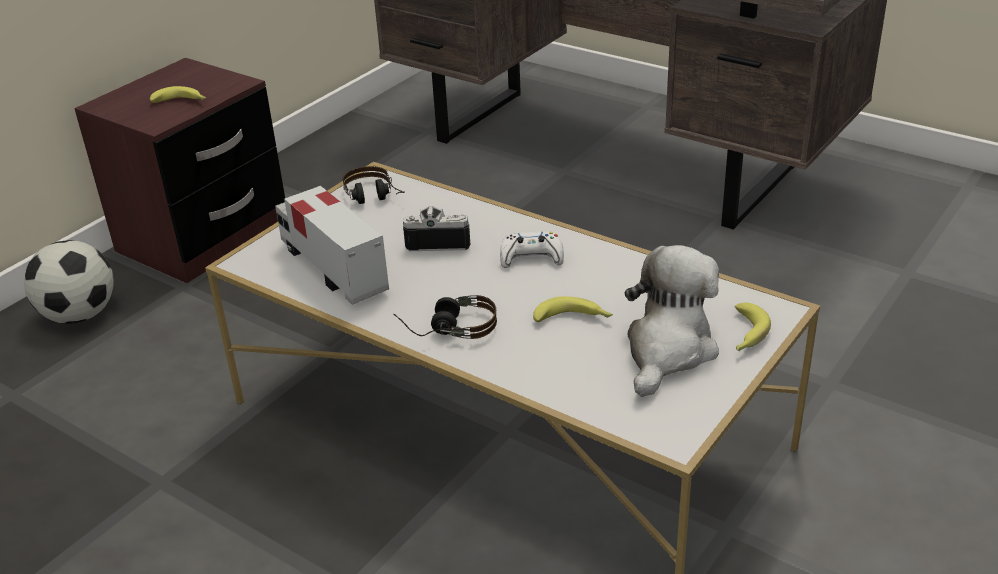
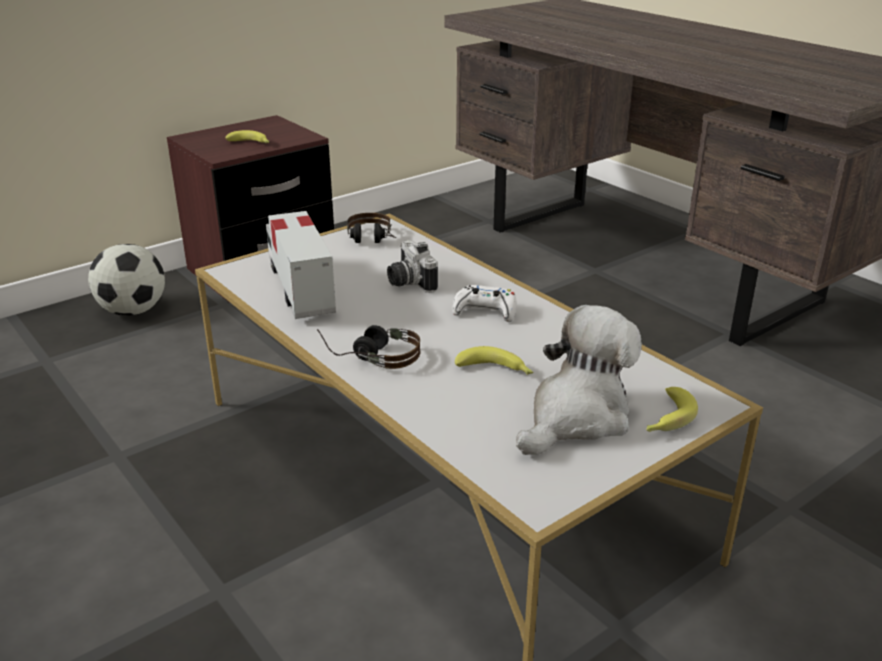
camera: 15 degrees right, 5 degrees down
camera [403,206,470,251] -> camera turned 135 degrees counterclockwise [387,240,438,293]

